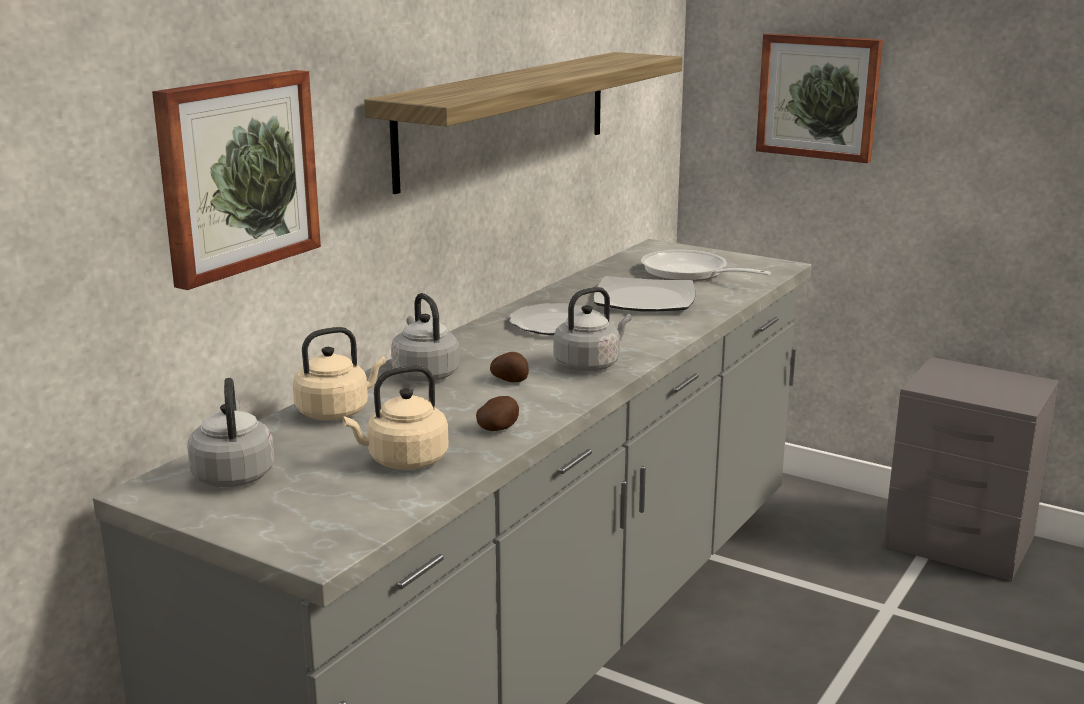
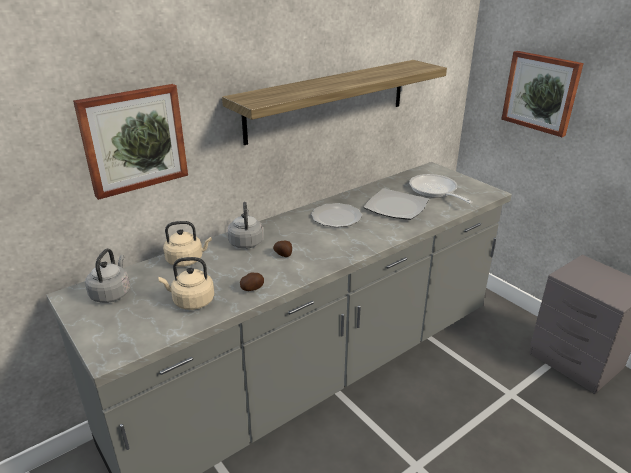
camera: 20 degrees right, 10 degrees up
grey kettle [553,287,632,372] -> none

